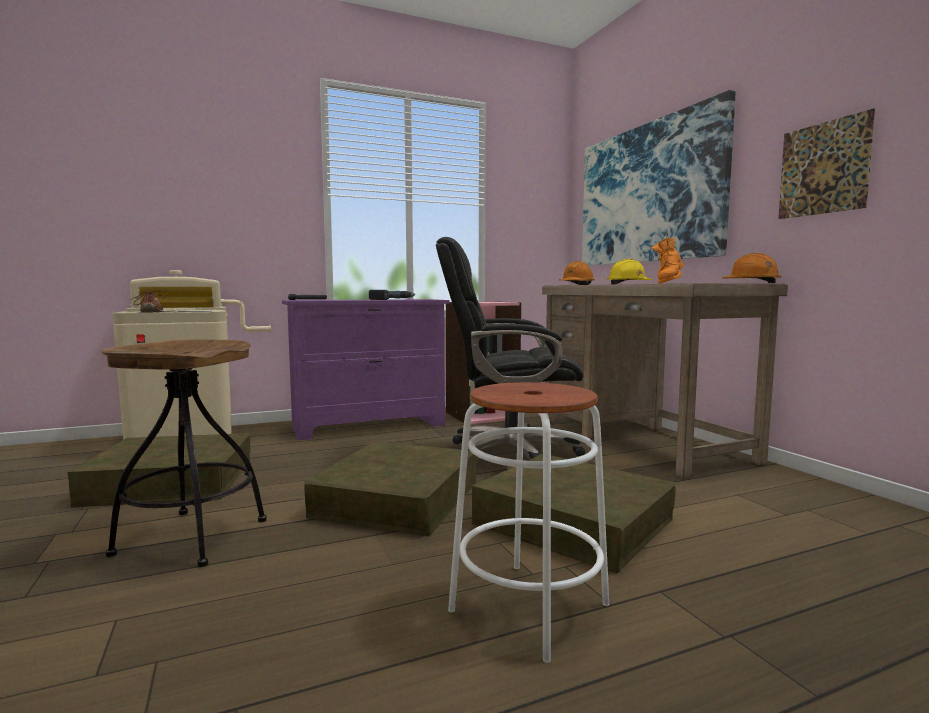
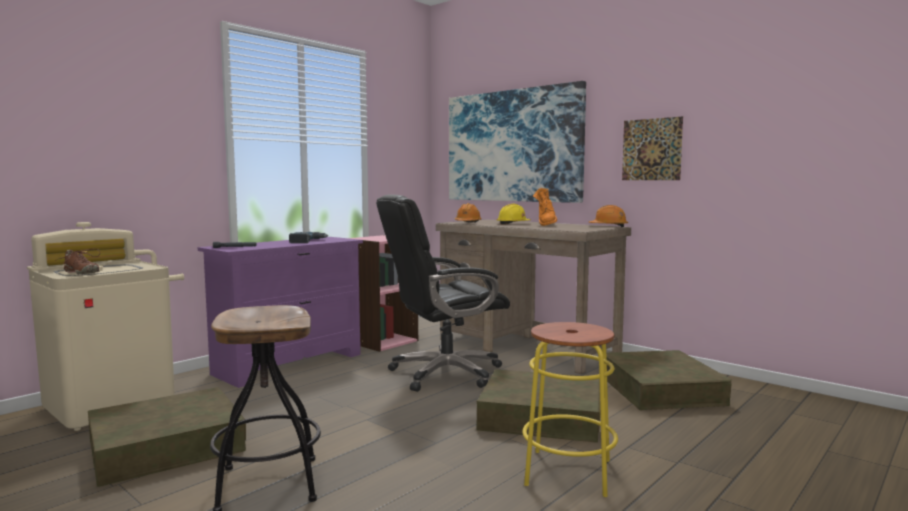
camera: 25 degrees left, 0 degrees up
brown storage box [304,441,476,536] -> brown storage box moved to [606,350,731,410]
white stool [448,382,609,663] -> yellow stool [522,322,618,497]

